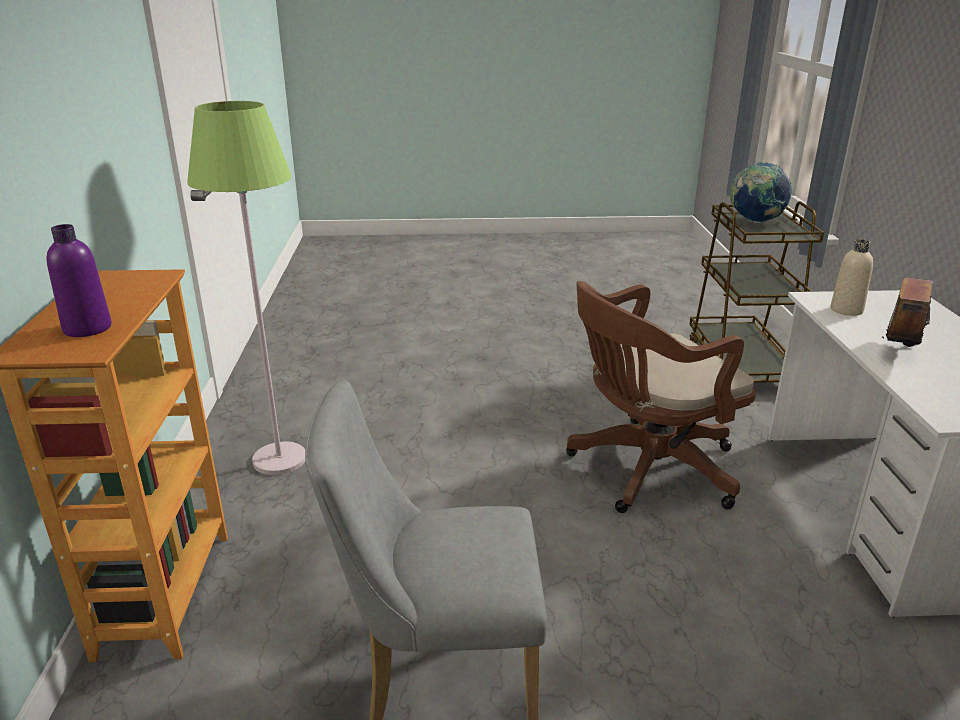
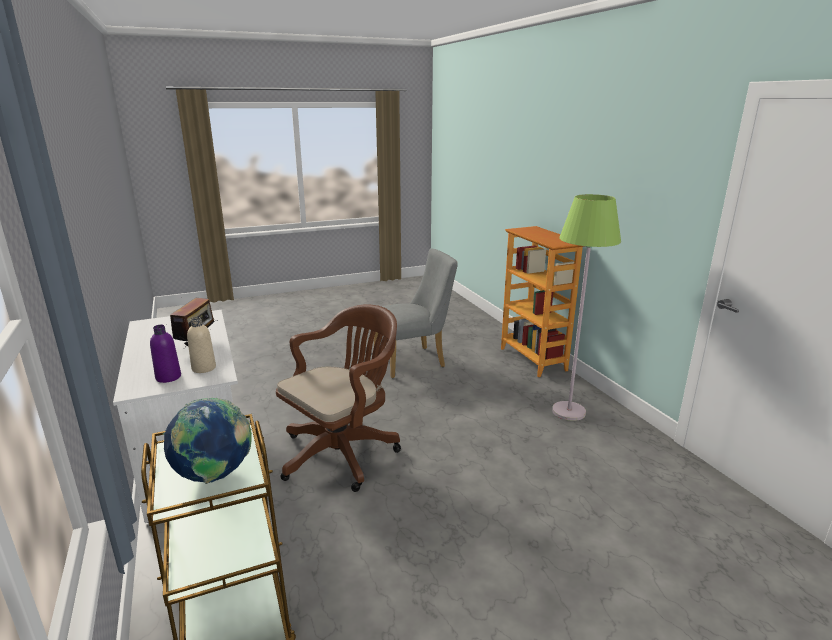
camera: 160 degrees right, 5 degrees down
purple bottle [47,224,112,337] -> purple bottle moved to [150,325,181,383]

